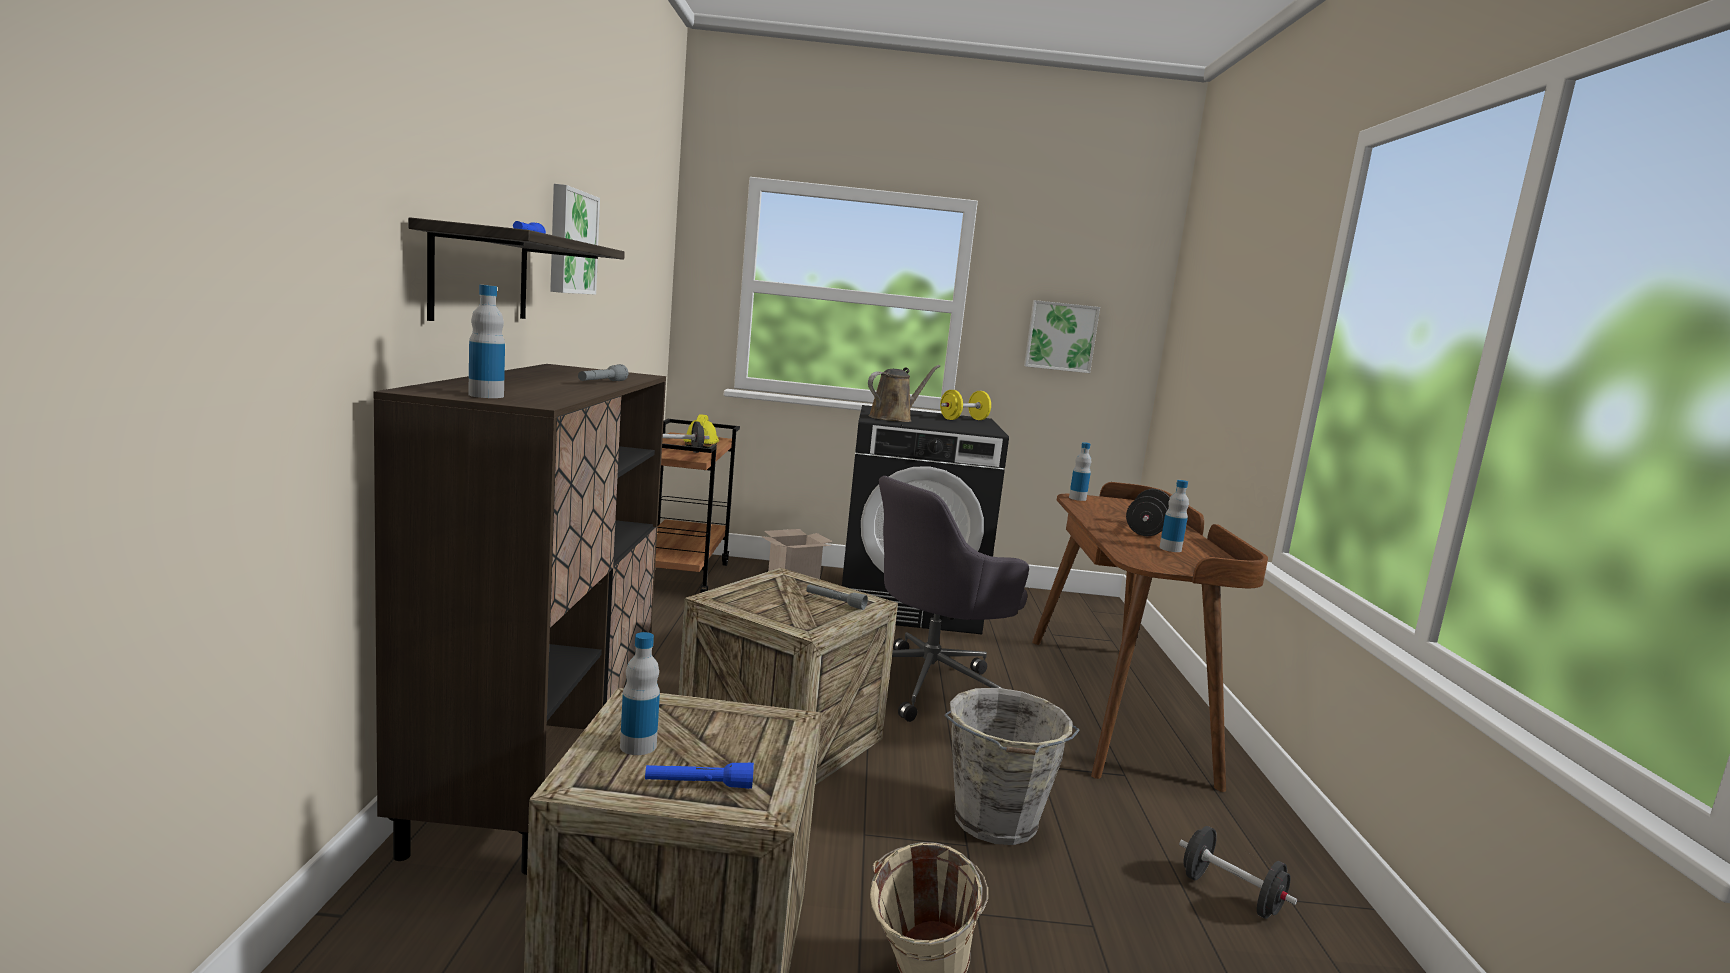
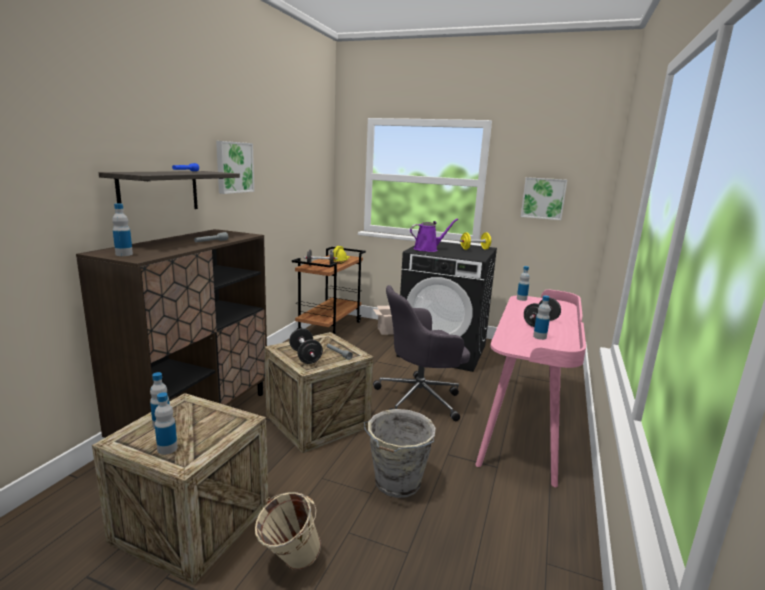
camera: 20 degrees right, 5 degrees up
blue flashlight [645,762,754,789] -> bottle [155,392,178,455]
brown watering can [868,365,940,422] -> purple watering can [410,219,458,252]
brown desk [1032,482,1268,792] -> pink desk [475,289,586,487]
black dumbbell [1179,826,1297,919] -> black dumbbell moved to [289,328,323,364]

